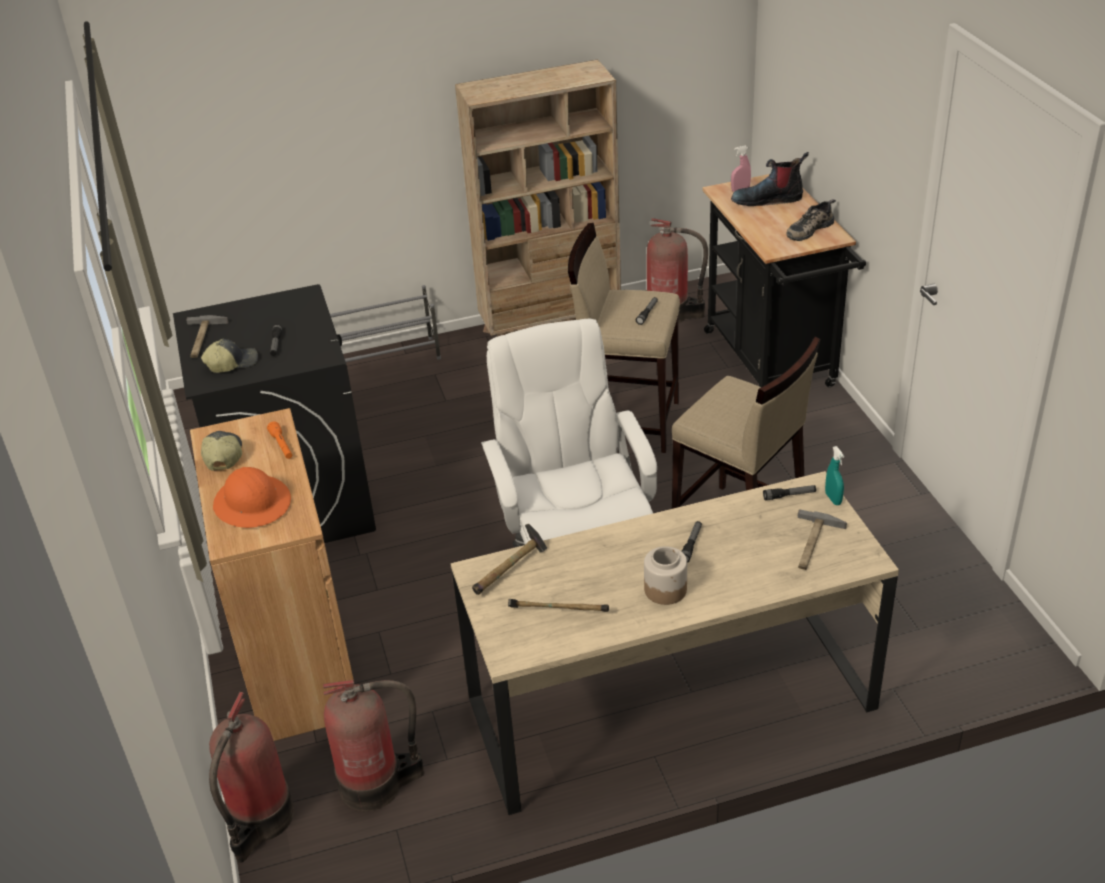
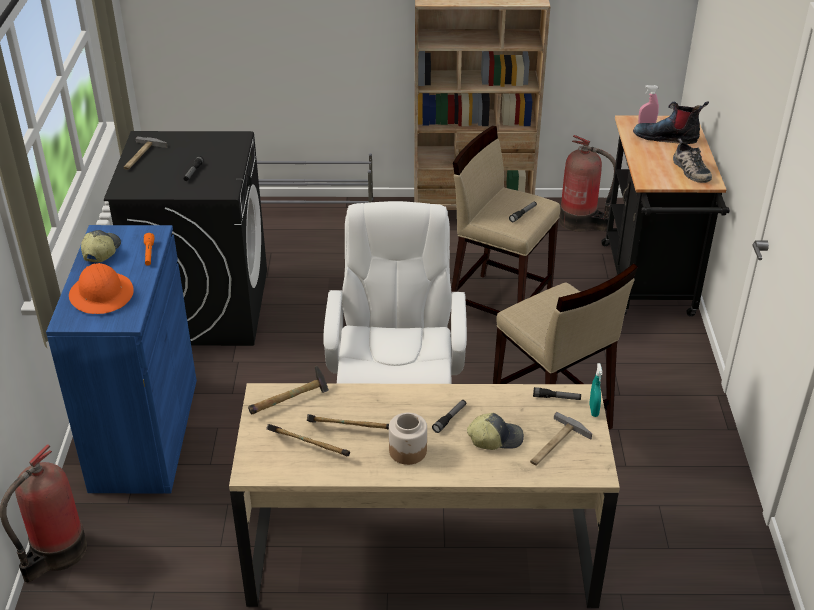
camera: 15 degrees right, 0 degrees up
brown cabinet [190,408,355,741] -> blue cabinet [46,225,197,494]
cap [201,339,258,373] -> cap moved to [467,413,524,450]
fire extinguisher [323,680,424,811] -> none
shoe [786,199,836,241] -> shoe turned 90 degrees counterclockwise [673,138,712,183]
none -> hammer [307,414,389,430]

